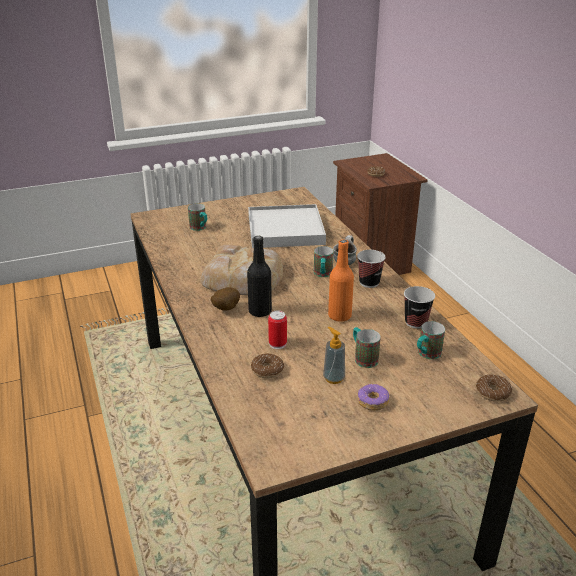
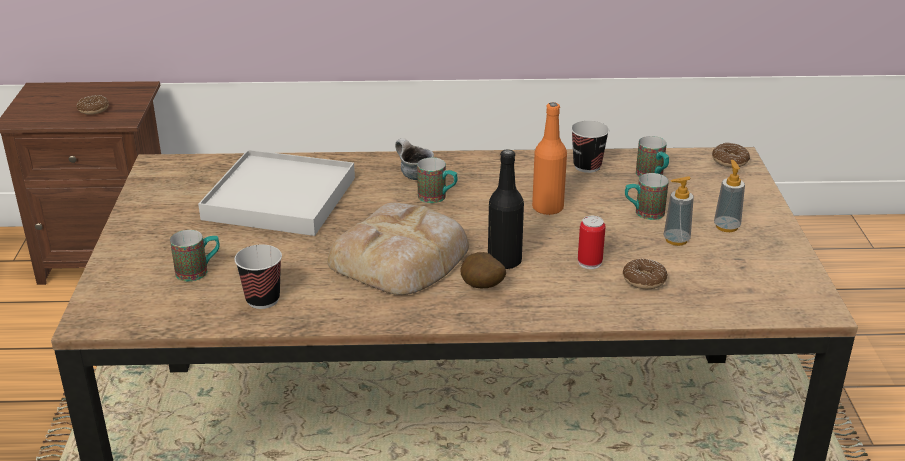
camera: 70 degrees left, 0 degrees up
cup [357,250,386,288] -> cup moved to [234,244,282,309]
donut [358,384,389,411] -> soap dispenser [714,160,745,232]

